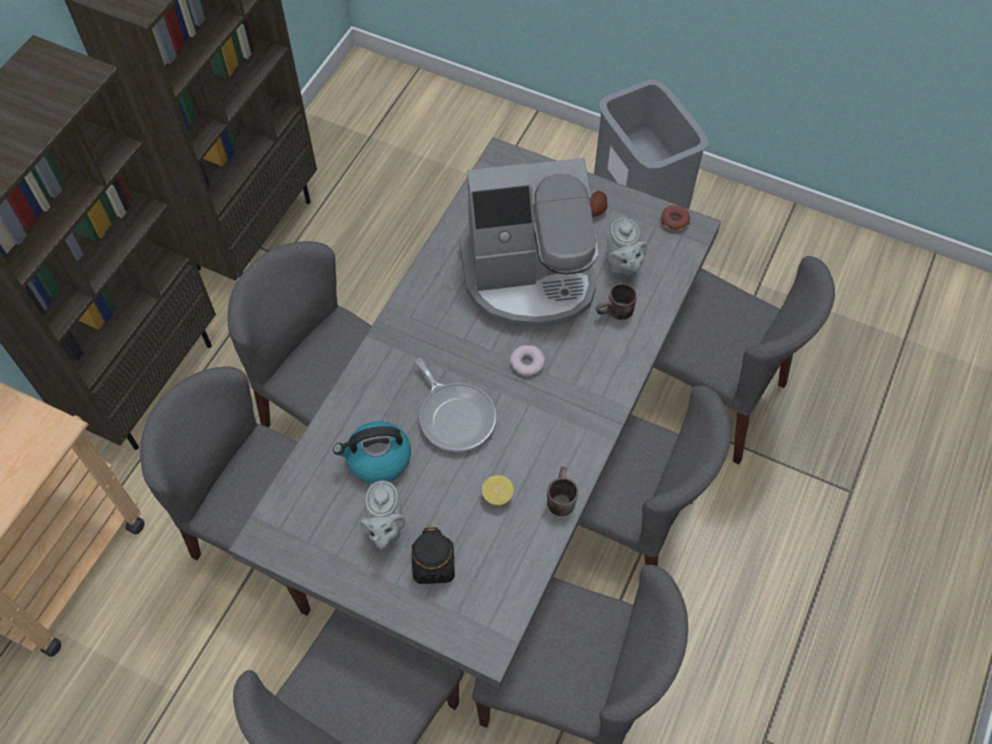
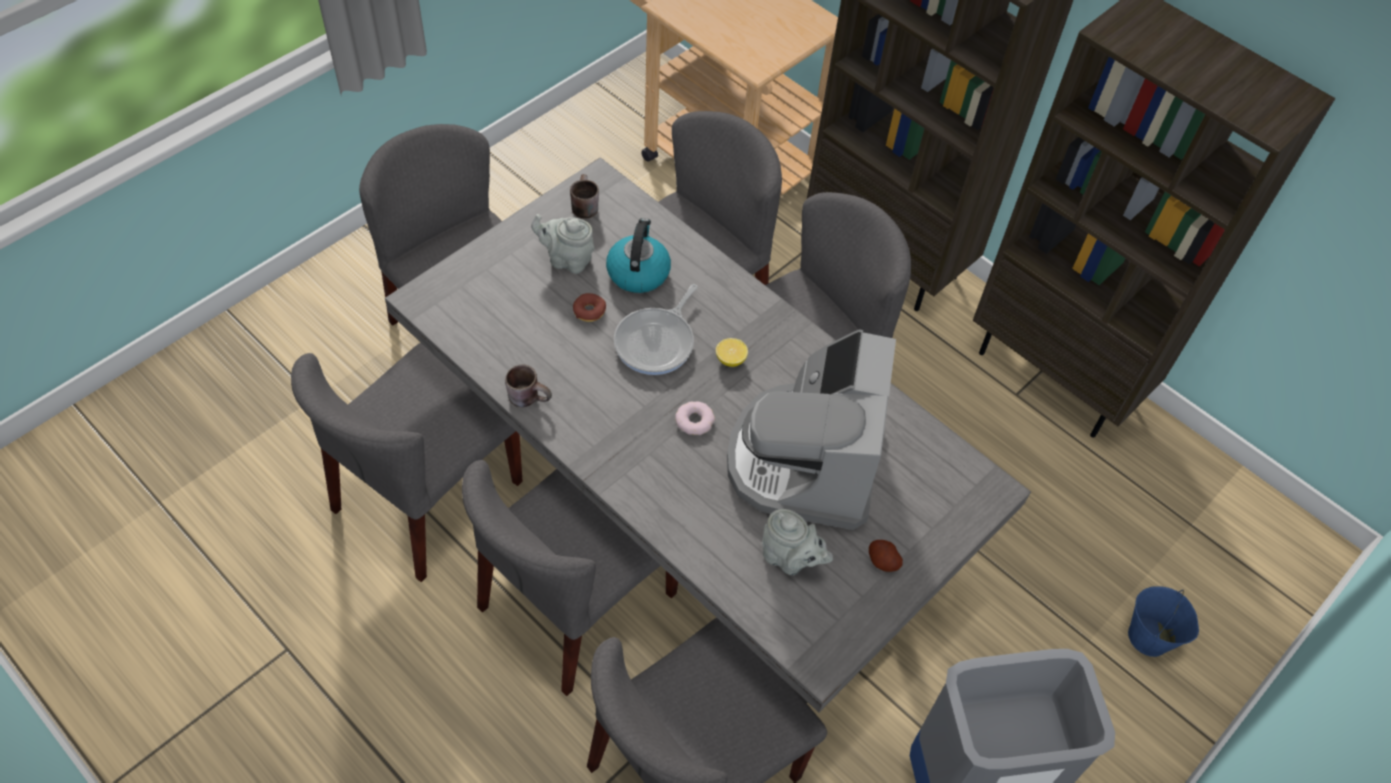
camera: 105 degrees right, 5 degrees down
black jar [412,526,455,584] -> none
frying pan [416,358,496,452] -> frying pan turned 45 degrees counterclockwise [614,284,698,375]
lemon [482,475,514,506] -> lemon moved to [716,338,748,367]
brown mug [596,283,637,320] -> brown mug moved to [570,174,599,219]
grey teapot [606,217,647,275] -> grey teapot turned 150 degrees counterclockwise [762,509,833,575]
donut [661,206,690,231] -> donut moved to [573,293,606,322]
none -> blue bucket [1128,586,1199,657]

